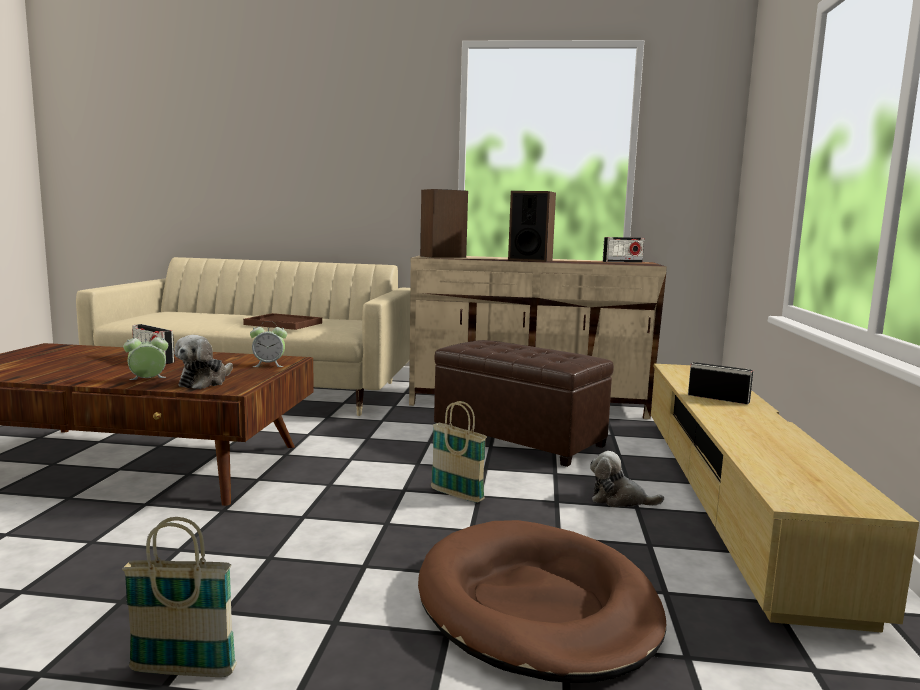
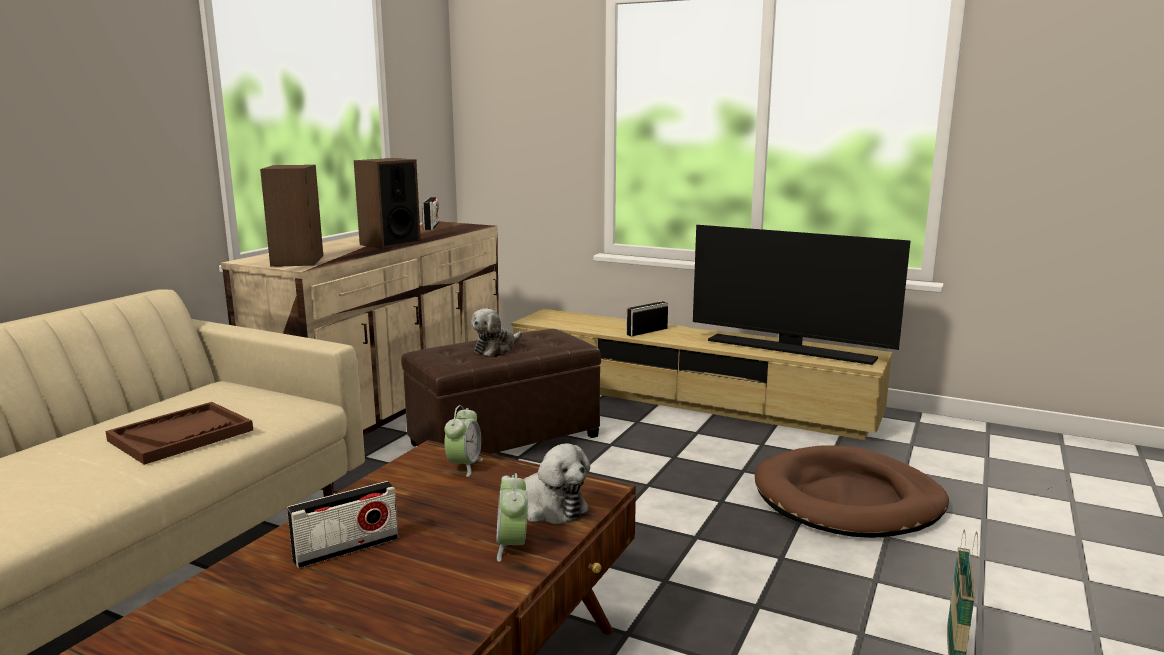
camera: 70 degrees left, 5 degrees up
basket [431,401,487,503] -> none
plush toy [590,451,664,507] -> plush toy moved to [471,308,523,356]
none -> television [693,225,911,365]

